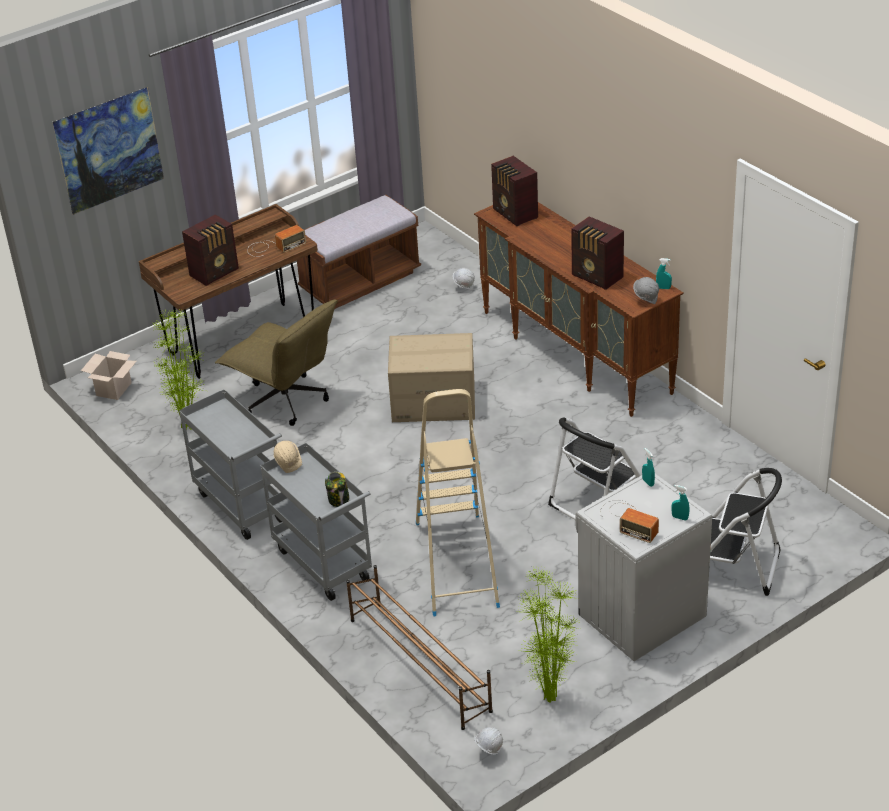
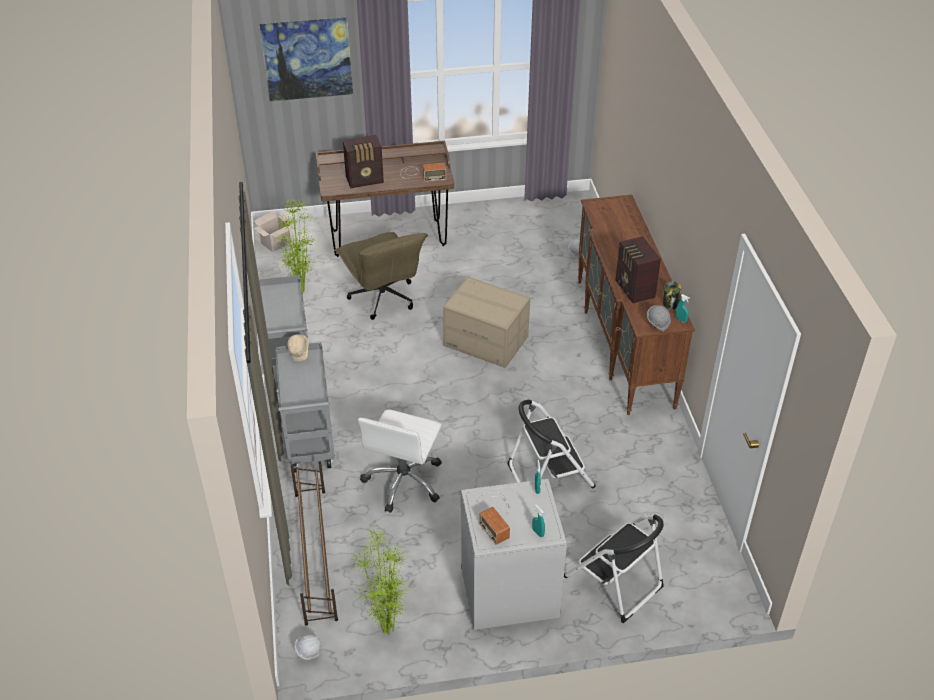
camera: 25 degrees right, 5 degrees up
brown bench [297,195,421,309] -> none
jar [325,472,349,507] -> jar moved to [663,281,681,310]
beige step ladder [416,389,500,616] -> white office chair [358,409,442,513]
radio [491,156,538,226] -> none

